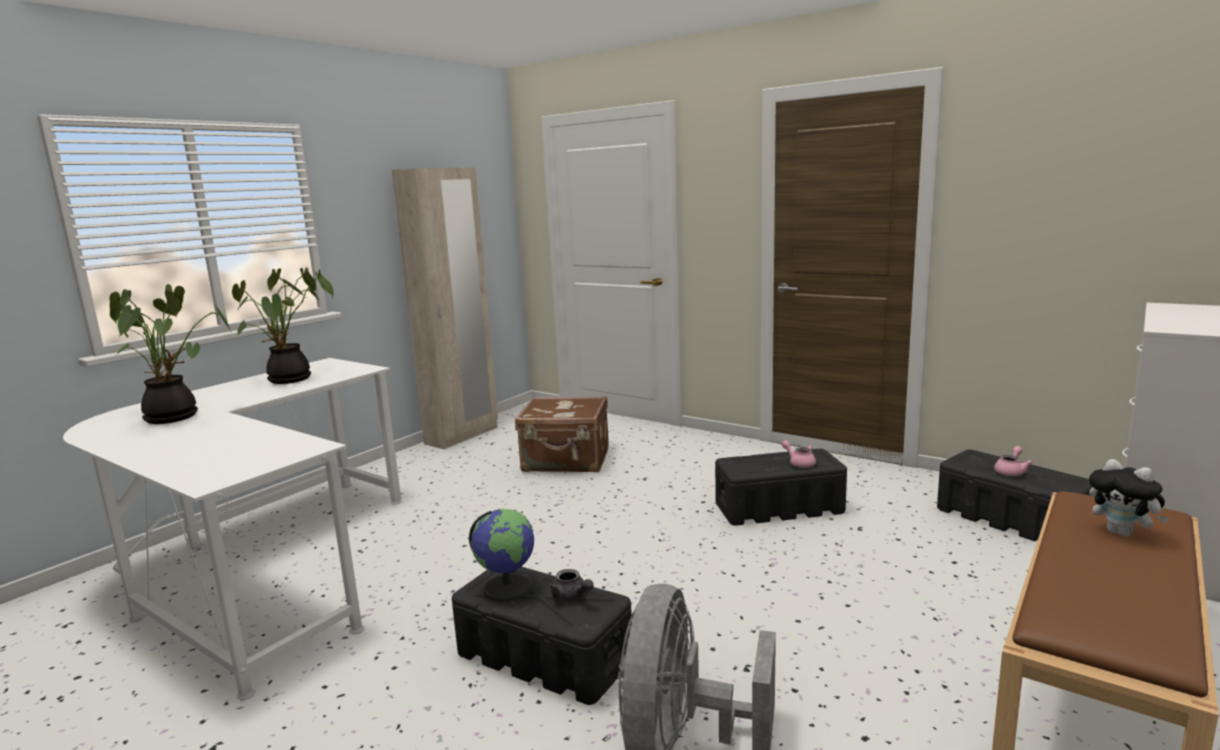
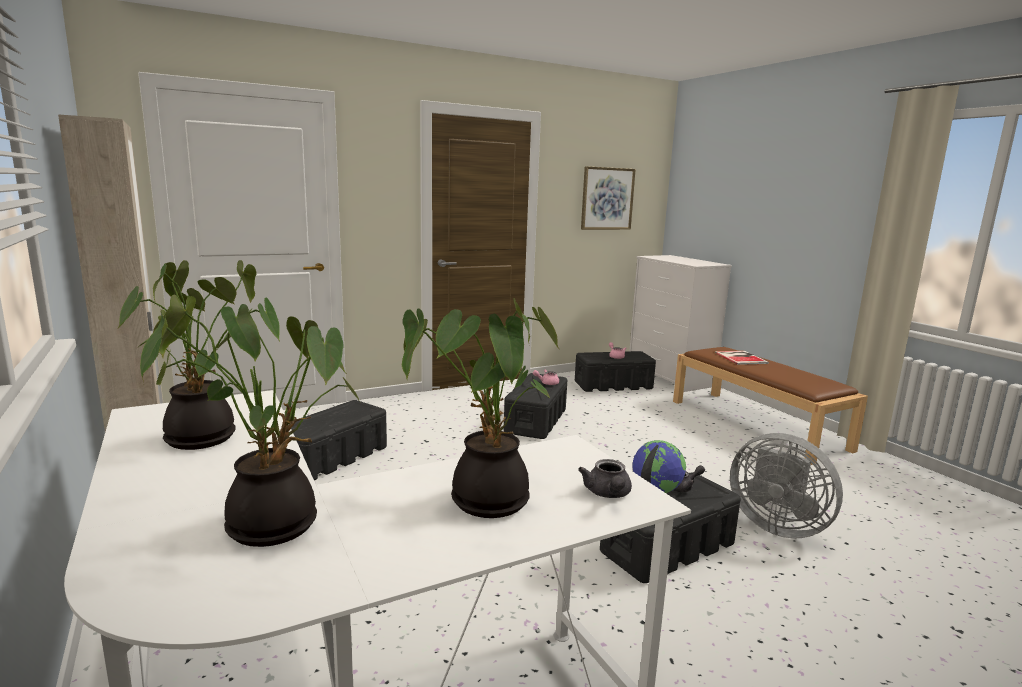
camera: 65 degrees left, 0 degrees up
brown suitcase [515,396,609,472] -> black storage box [291,400,387,480]
plush toy [1089,459,1169,537] -> book [715,351,769,365]
none -> potted plant [402,298,560,518]
none -> grey teapot [578,459,632,498]
none -> picture [581,166,636,230]

